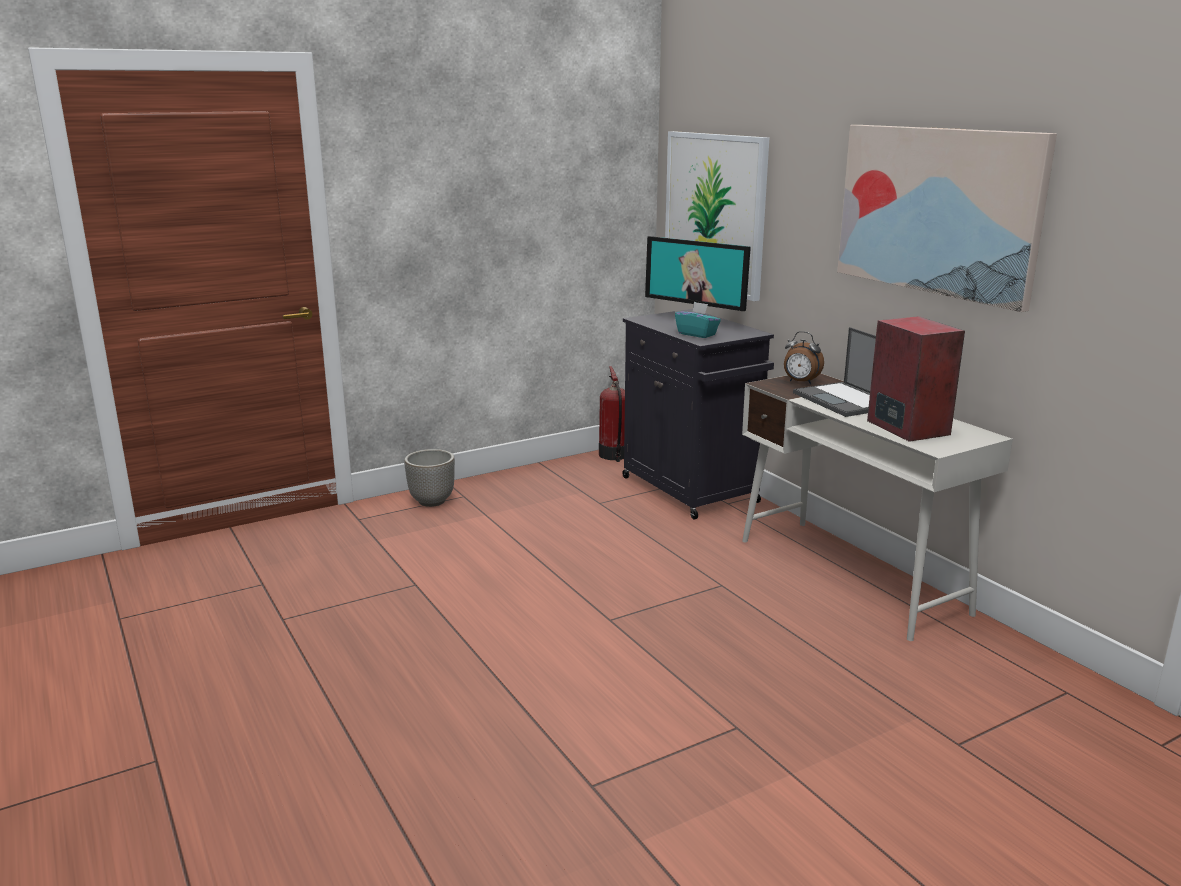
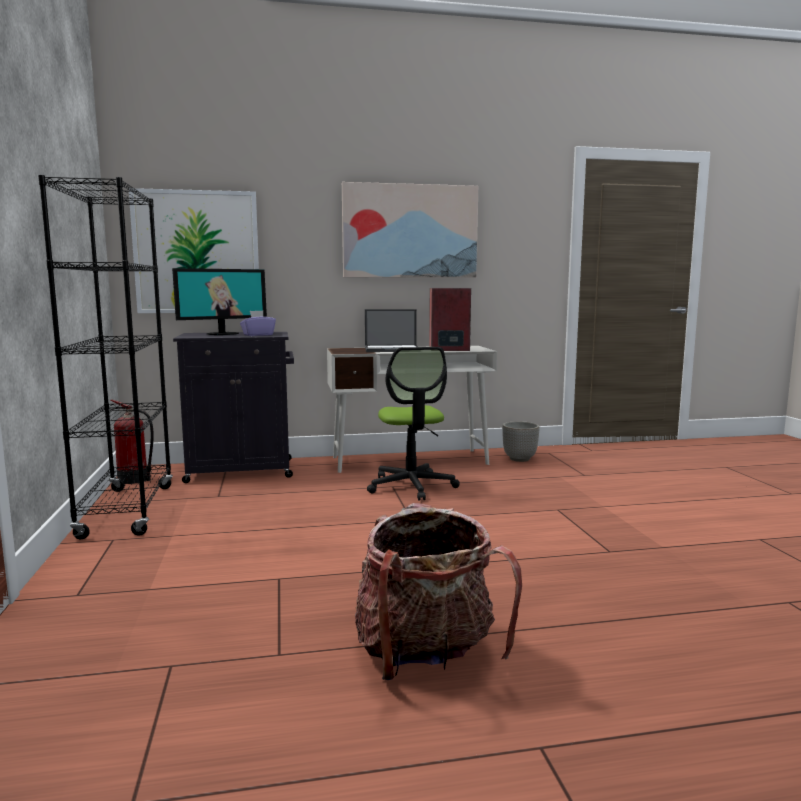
camera: 70 degrees left, 10 degrees down
planter [404,449,455,507] -> planter moved to [502,421,540,462]
turquoise tissue box [675,302,721,338] -> purple tissue box [240,310,276,336]
alarm clock [784,331,824,384] -> none
none -> black bookcase [38,175,173,539]
none -> backpack [355,503,522,680]
none -> office chair [367,347,460,500]

